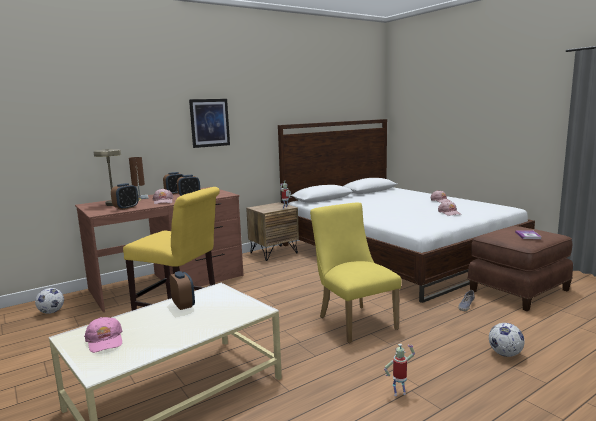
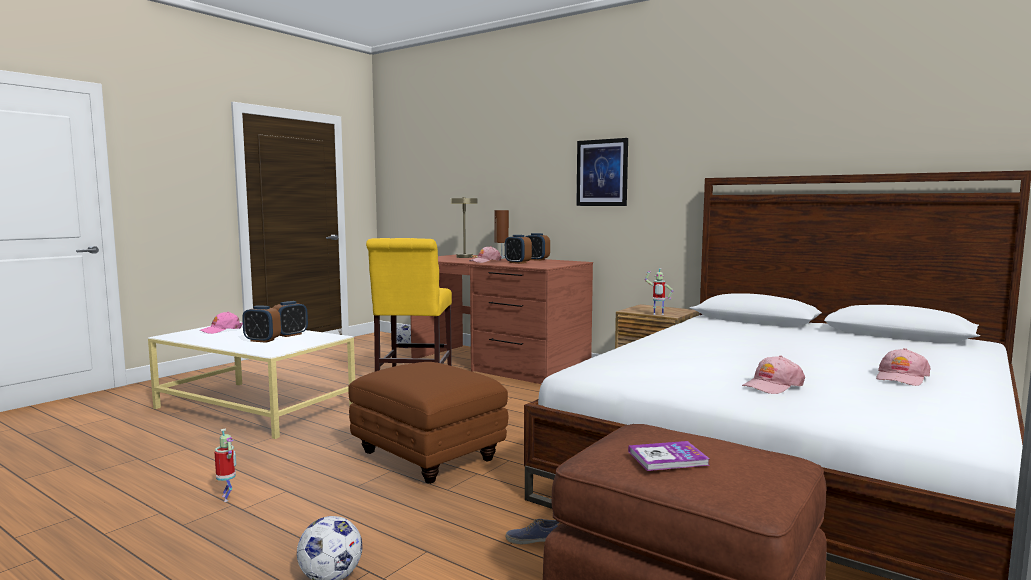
camera: 70 degrees right, 5 degrees down
alarm clock [111,183,138,210] -> alarm clock moved to [242,306,281,343]
yellow chair [310,203,401,343] -> brown ottoman [348,362,509,484]

